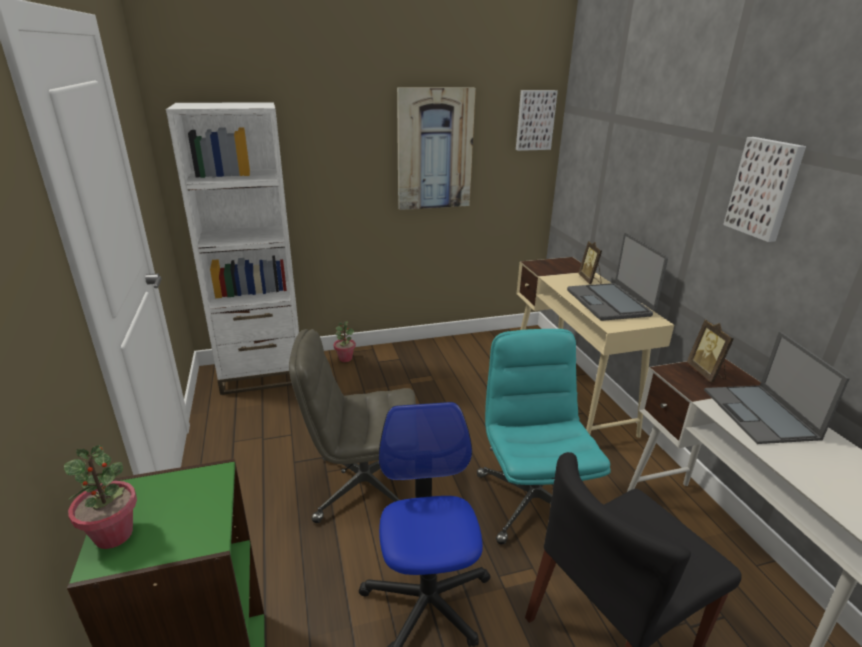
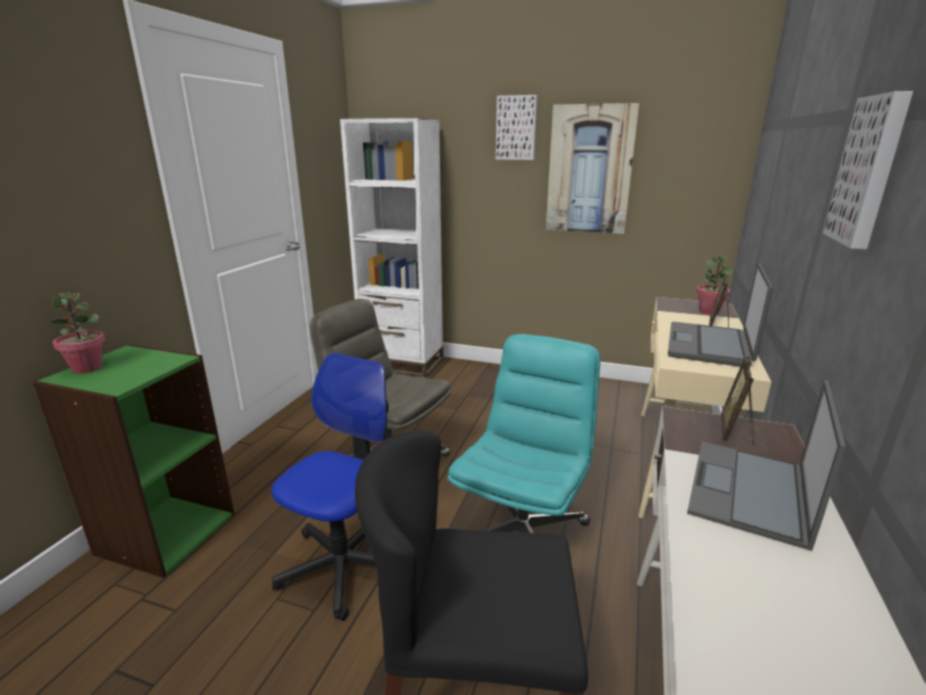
camera: 35 degrees right, 5 degrees down
potted plant [334,321,356,362] -> potted plant moved to [696,256,733,315]
picture [516,90,558,151] -> picture moved to [496,95,537,160]

